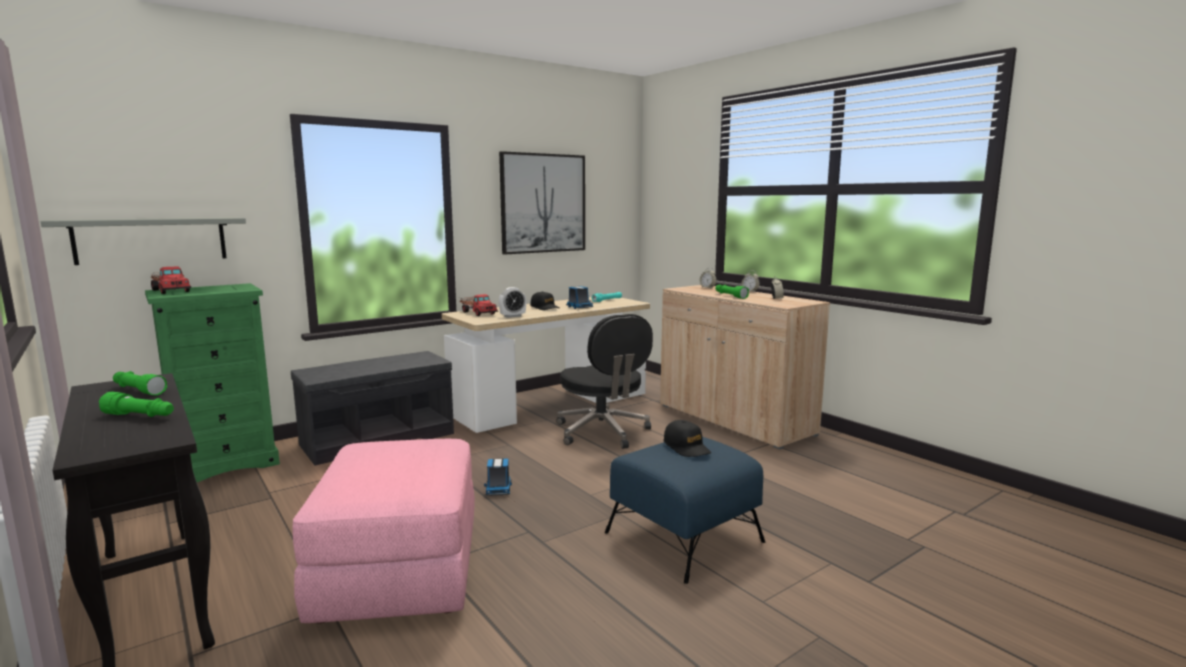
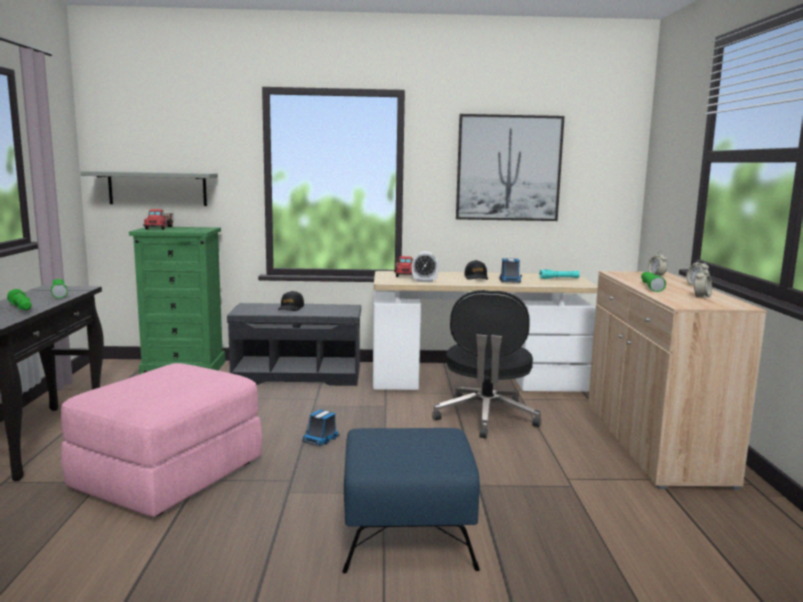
camera: 35 degrees right, 0 degrees up
black cap [664,420,711,457] -> black cap moved to [278,291,304,311]

